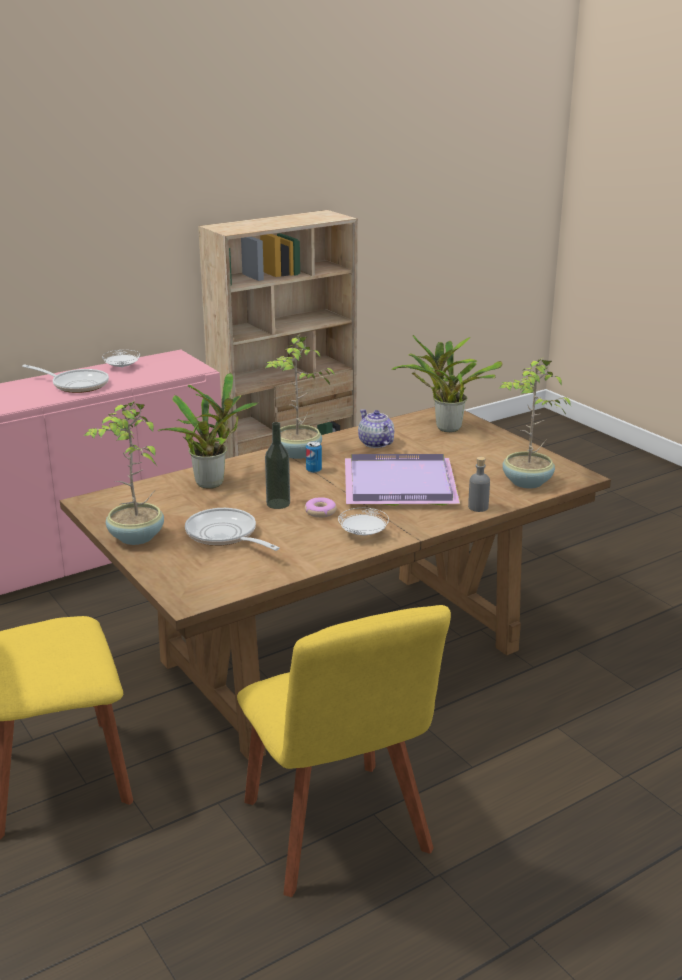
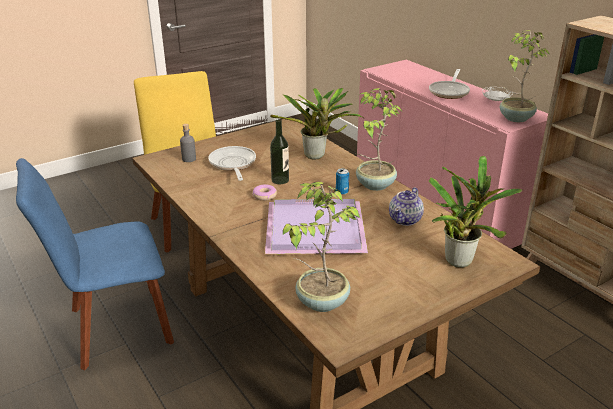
camera: 90 degrees right, 5 degrees up
potted plant [84,400,164,545] -> potted plant moved to [500,30,550,122]
frying pan [185,508,280,551] -> frying pan turned 60 degrees counterclockwise [209,146,256,181]
yellow chair [237,605,451,897] -> blue chair [16,158,174,370]
white plate [338,508,389,535] -> none
teapot [358,409,394,448] -> teapot turned 150 degrees clockwise [389,187,424,226]
grey bottle [468,457,490,512] -> grey bottle moved to [180,124,196,162]

